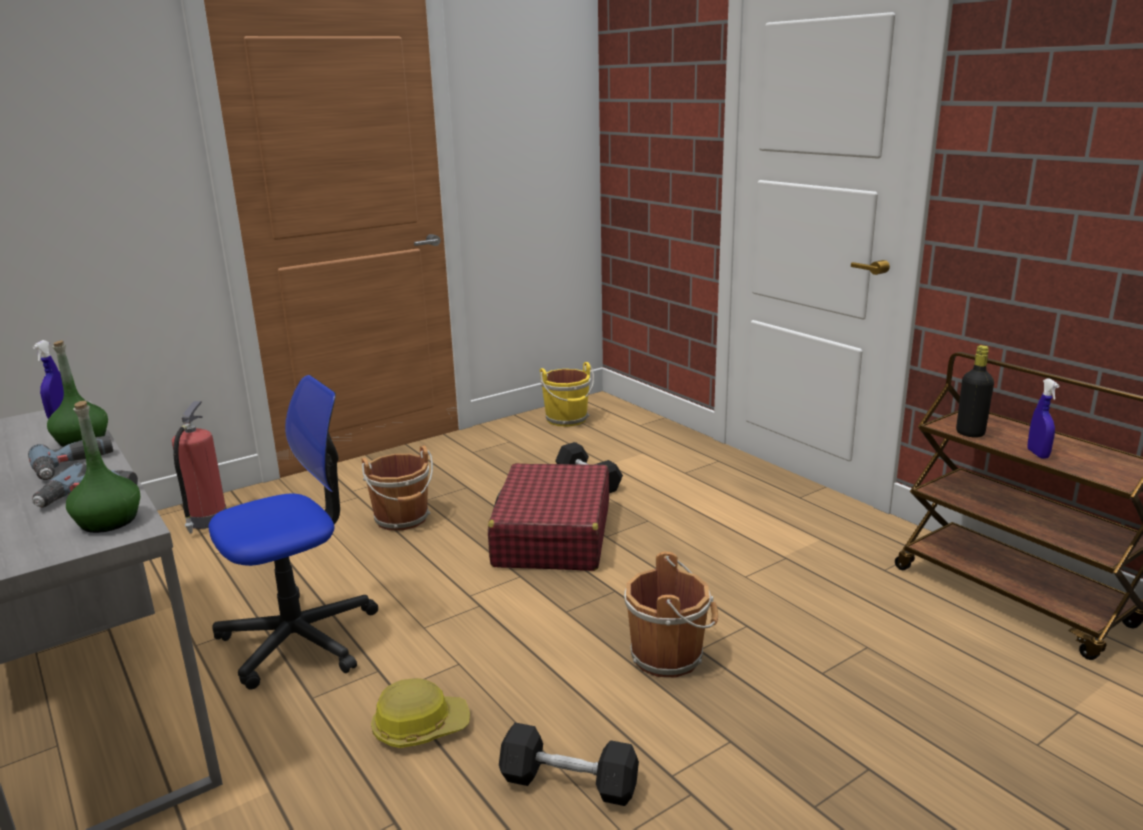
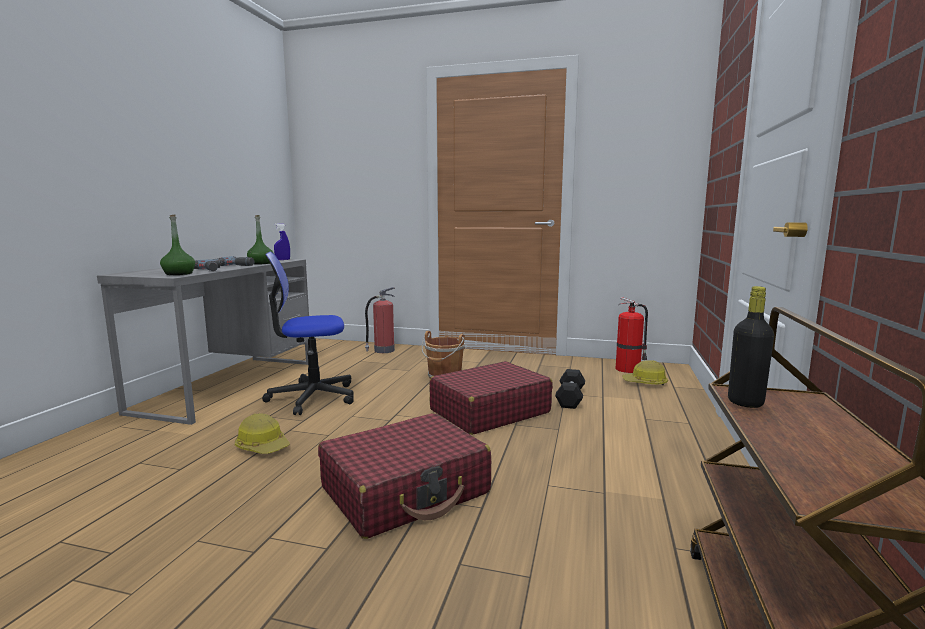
camera: 50 degrees right, 10 degrees down
office chair [209,375,378,690] -> office chair turned 150 degrees clockwise [262,252,354,415]
black dumbbell [499,723,639,806] -> none
yellow bucket [540,362,594,427] -> fire extinguisher [615,297,648,373]
brown bucket [624,552,718,677] -> red suitcase [318,413,491,539]
blue spray bottle [1028,378,1060,459] -> none
none -> hard hat [623,360,668,385]

